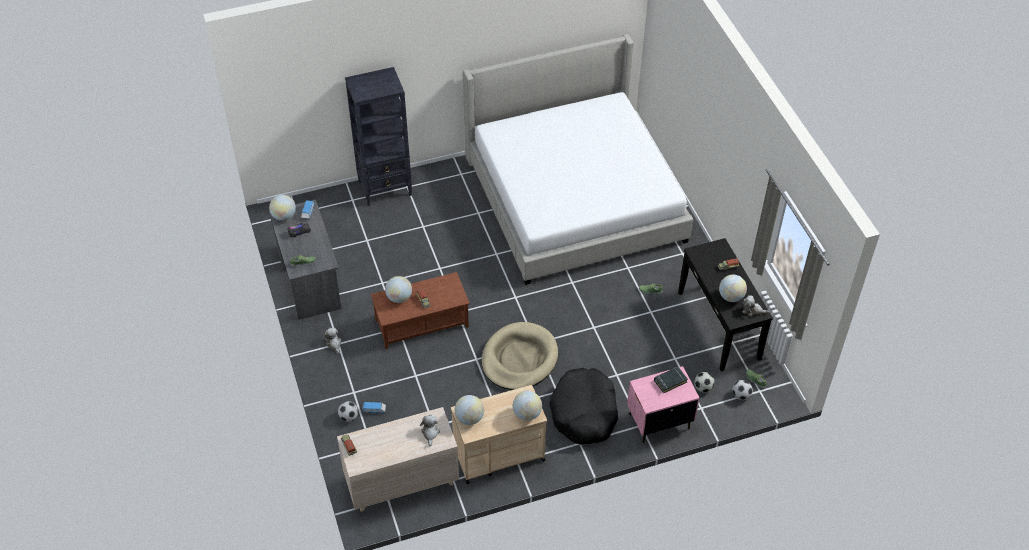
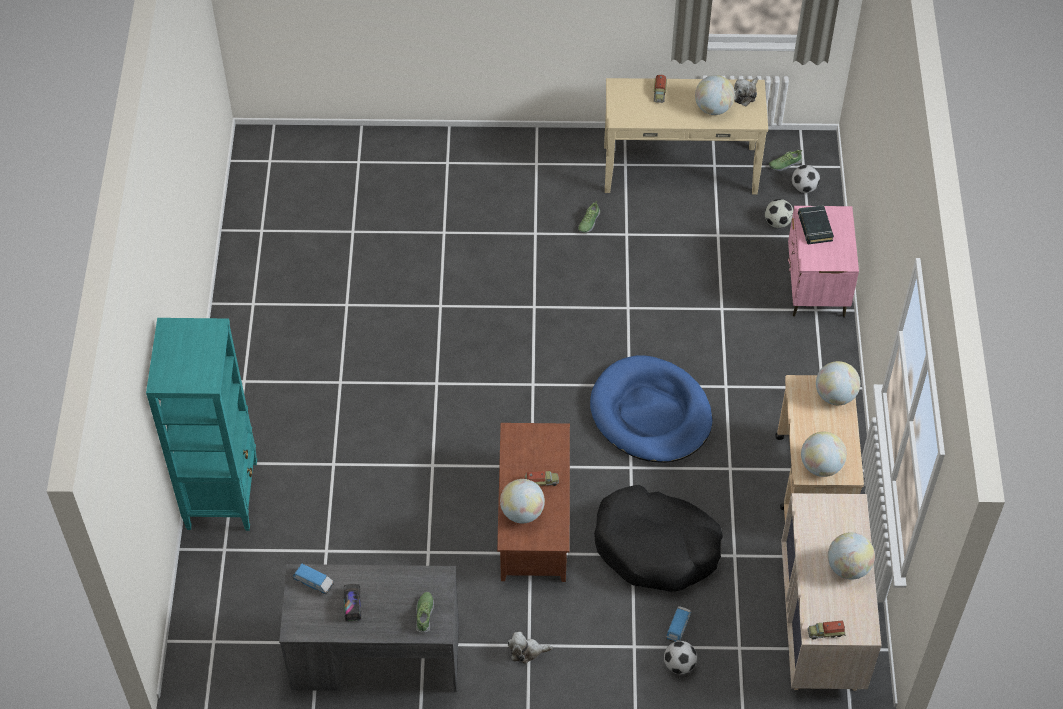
camera: 70 degrees left, 5 degrees up
globe [269,195,296,221] -> globe moved to [828,532,875,580]
black bookcase [345,67,412,206] -> turquoise bookcase [146,318,257,531]
plush toy [420,414,440,446] -> none
bed [463,34,693,285] -> none
beige dog bed [482,322,558,390] -> blue dog bed [590,355,713,463]
black dog bed [549,368,618,445] -> black dog bed moved to [594,485,723,592]
black console table [678,238,773,371] -> beige console table [604,78,768,194]

